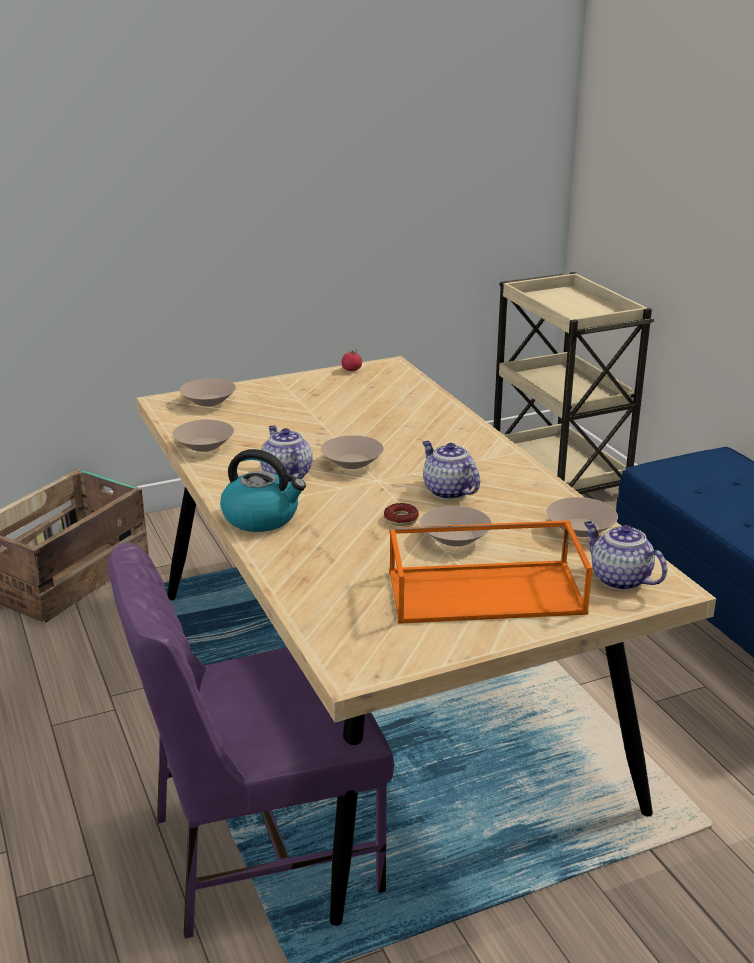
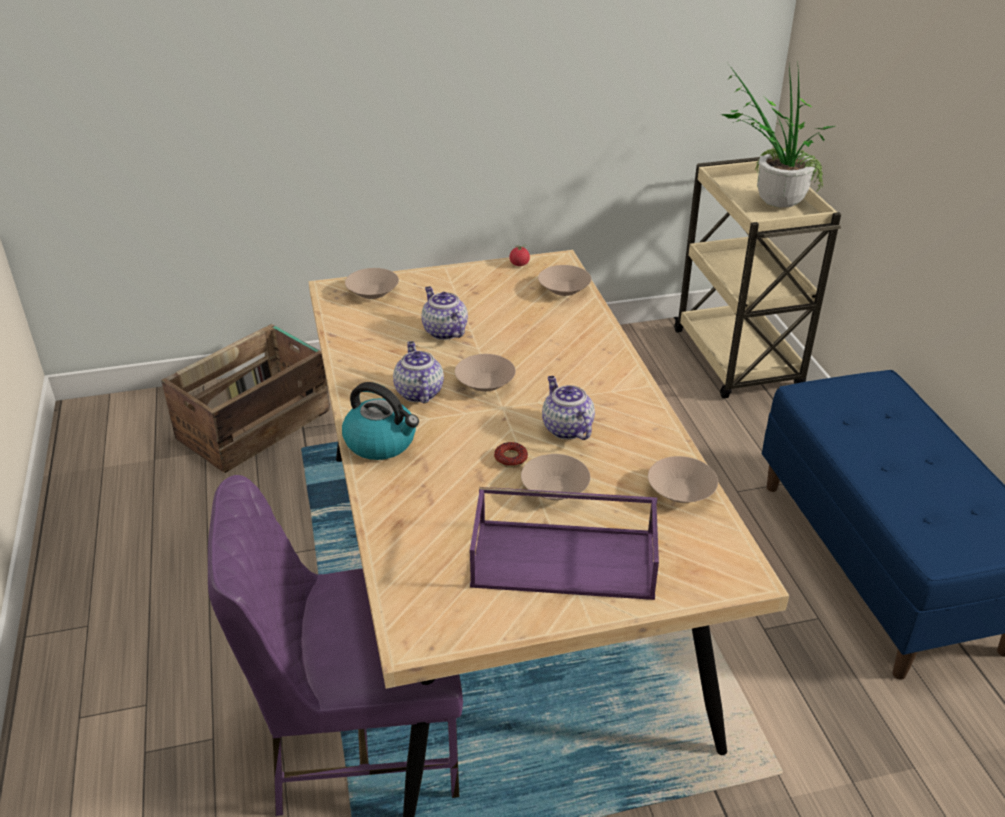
camera: 10 degrees right, 10 degrees up
beige bowl [172,420,234,452] -> beige bowl moved to [538,265,591,296]
orange tray [389,520,592,624] -> purple tray [470,487,659,600]
teapot [584,521,667,590] -> teapot moved to [421,286,468,340]
none -> potted plant [721,65,835,208]

